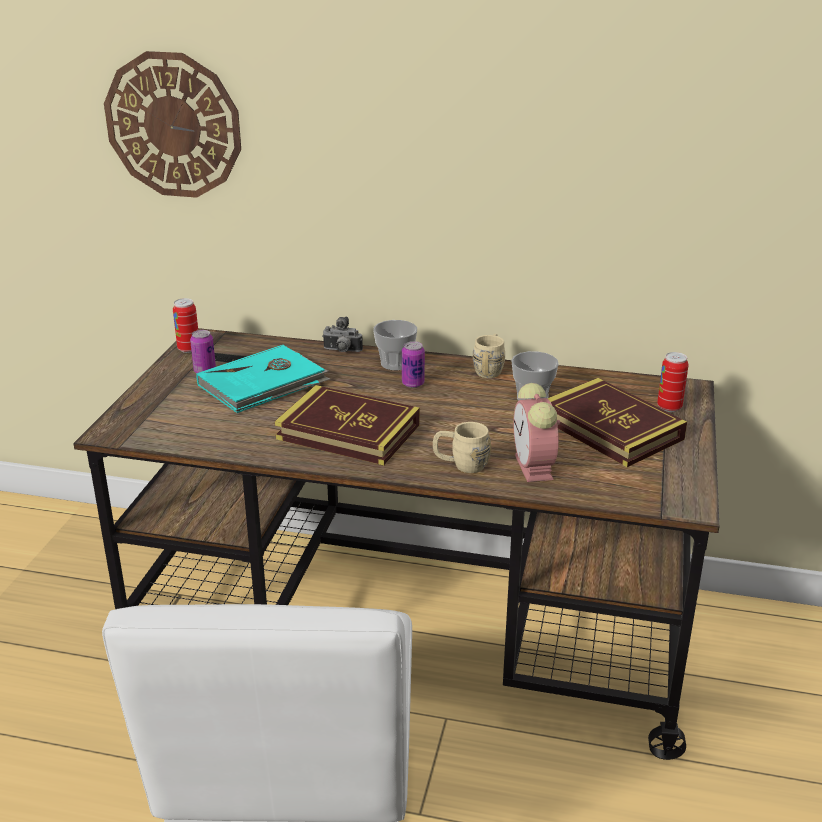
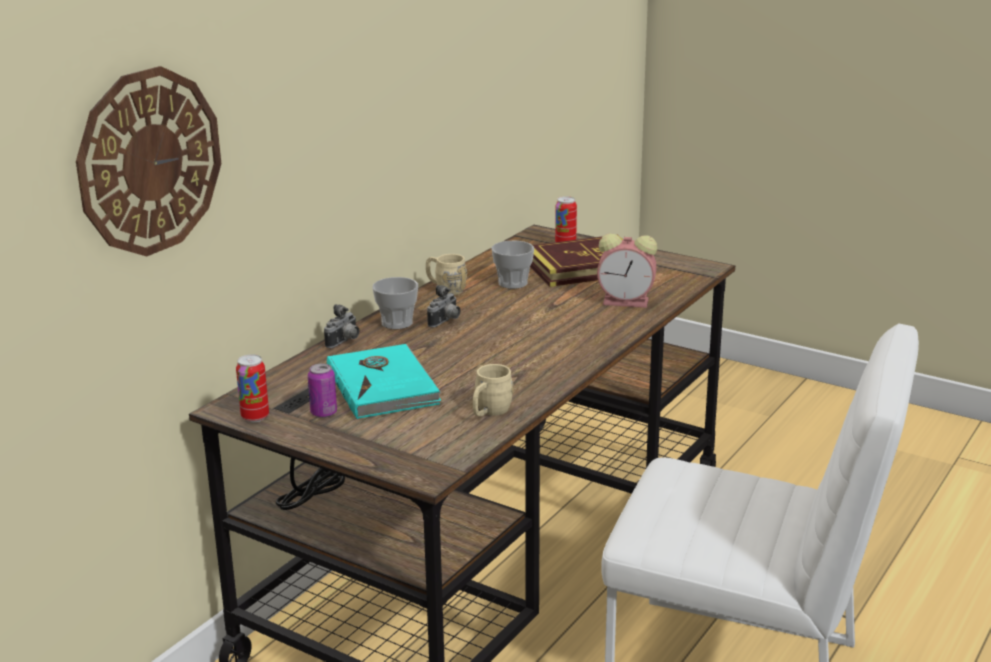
camera: 70 degrees left, 5 degrees down
book [275,385,420,465] -> none
can [402,341,425,388] -> camera [427,285,460,327]
beige mug [433,422,491,473] -> beige mug moved to [473,364,513,417]

